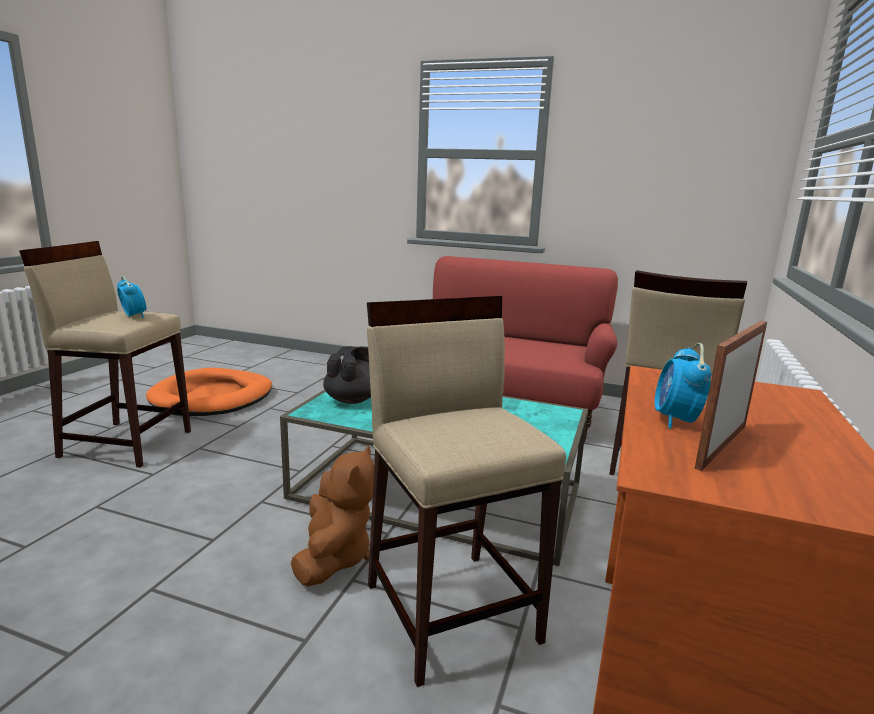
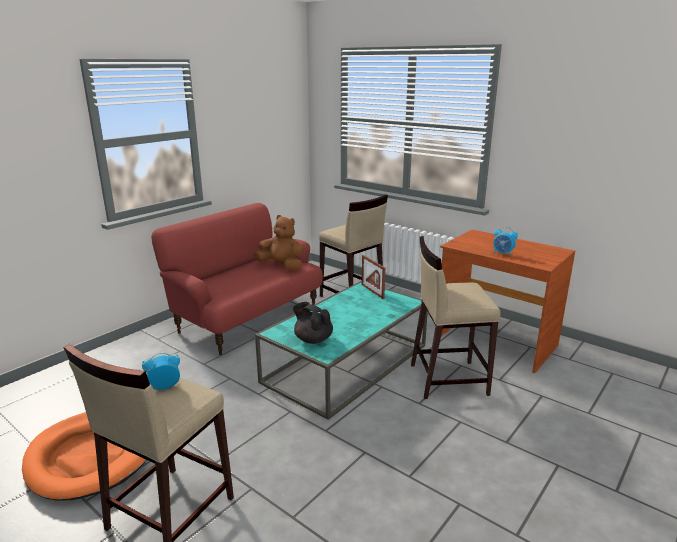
camera: 70 degrees left, 5 degrees up
brown plush toy [291,446,374,587] -> brown plush toy moved to [254,215,304,270]
picture frame [695,321,767,471] -> picture frame moved to [362,255,385,299]

